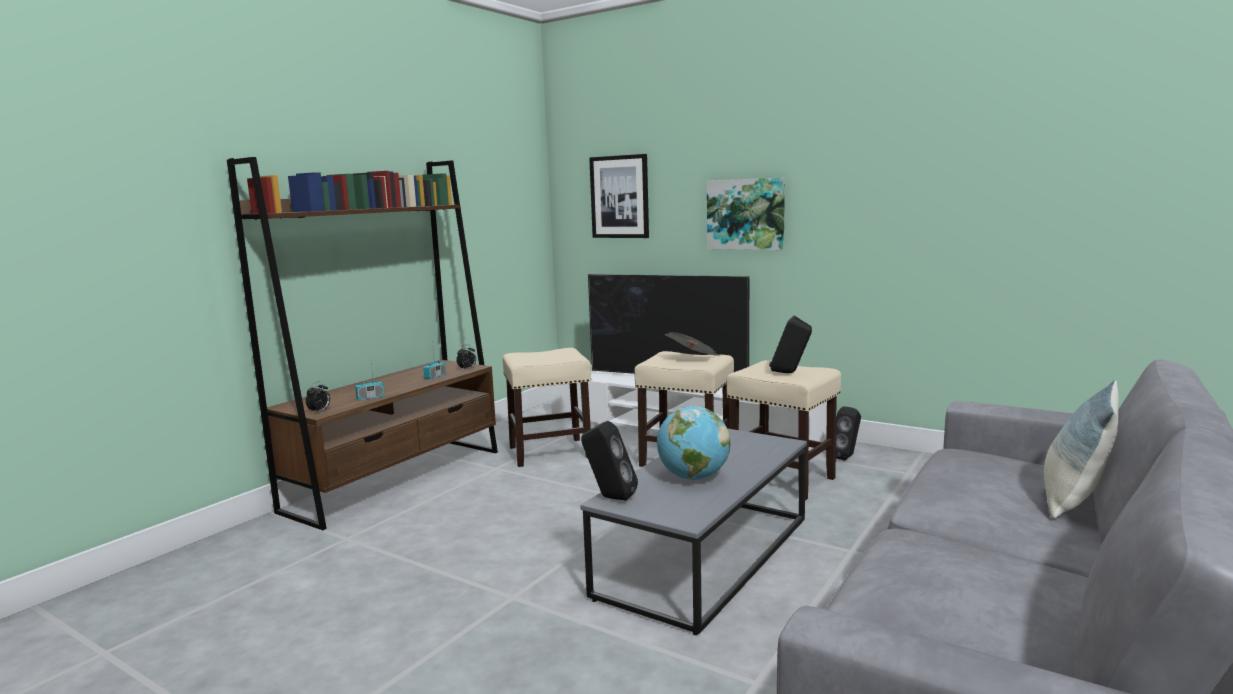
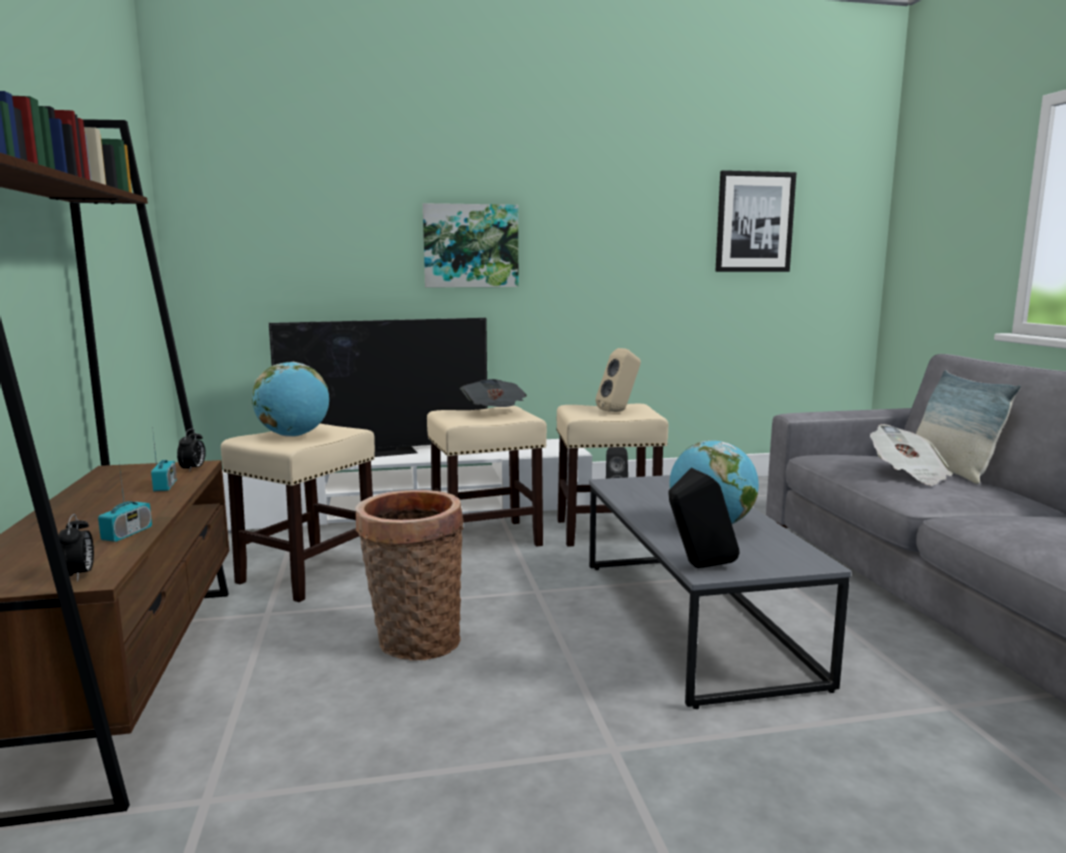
camera: 45 degrees left, 0 degrees up
picture [589,154,649,238] -> picture moved to [715,170,796,272]
black speaker [769,316,812,373] -> beige speaker [595,348,641,412]
none -> globe [252,362,329,437]
none -> basket [356,490,464,661]
none -> newspaper [870,424,953,486]

